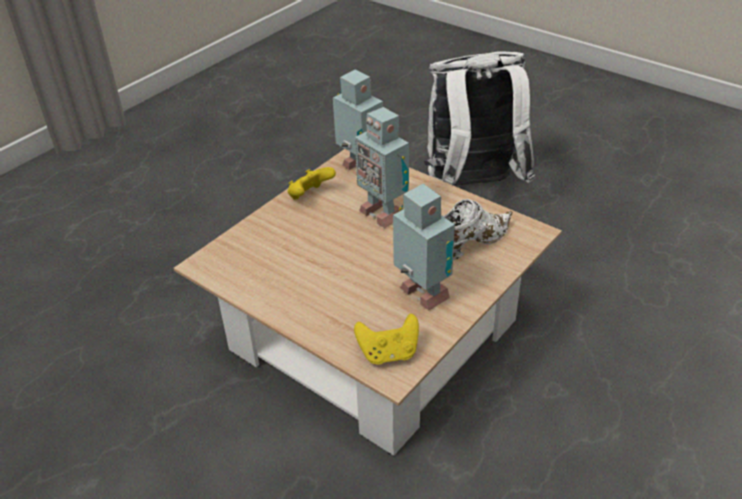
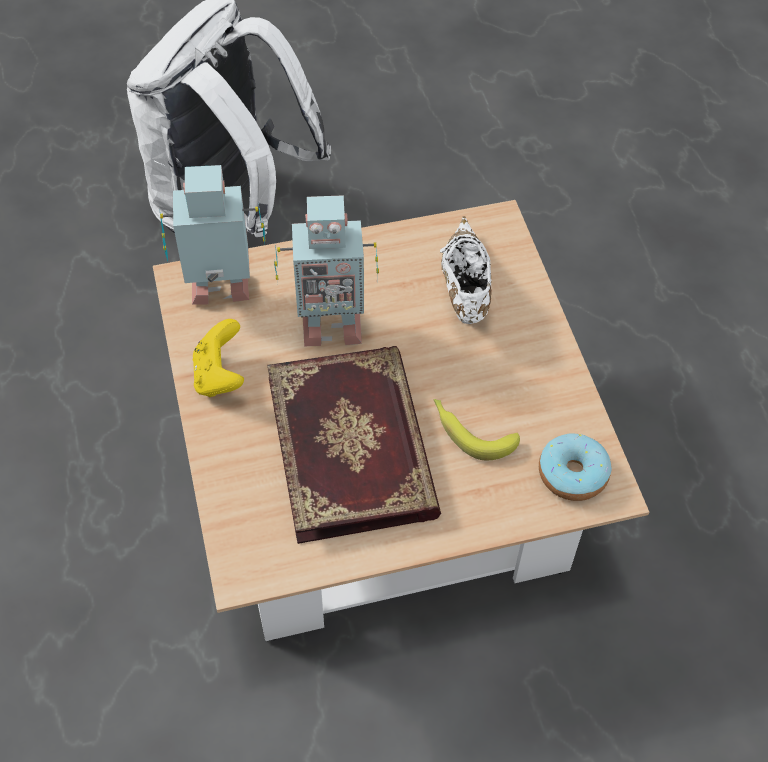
camera: 55 degrees left, 15 degrees up
yellow game controller [354,314,419,365] -> donut [539,433,612,501]
toy robot [393,184,455,310] -> none
none -> book [267,346,441,544]
none -> banana [433,399,520,461]

